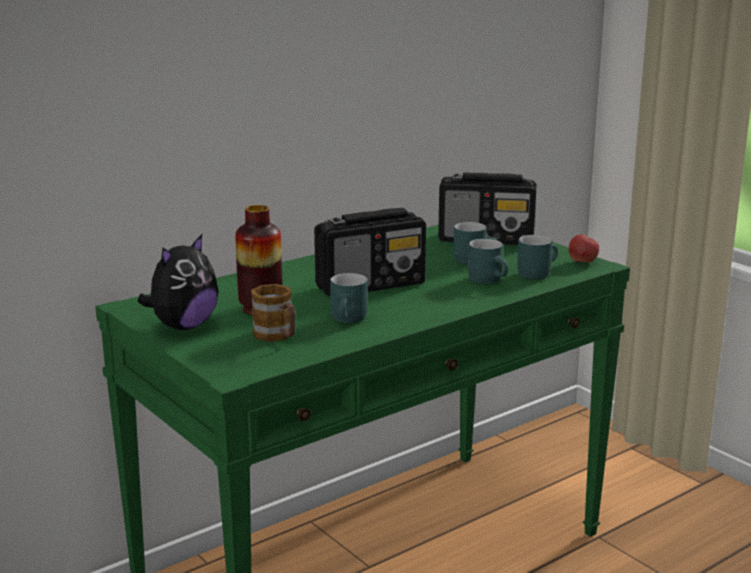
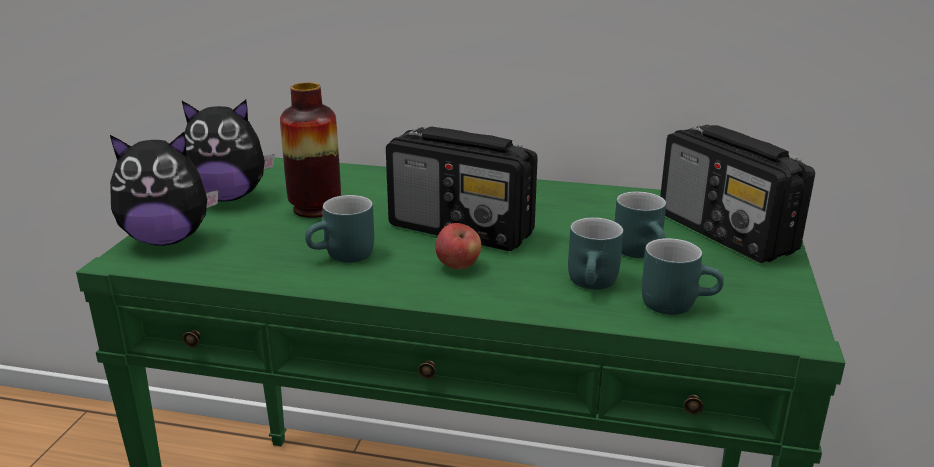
camera: 50 degrees right, 5 degrees up
mug [251,284,295,342] -> none
apple [569,234,599,262] -> apple moved to [435,223,481,269]
none -> plush toy [110,132,218,246]

